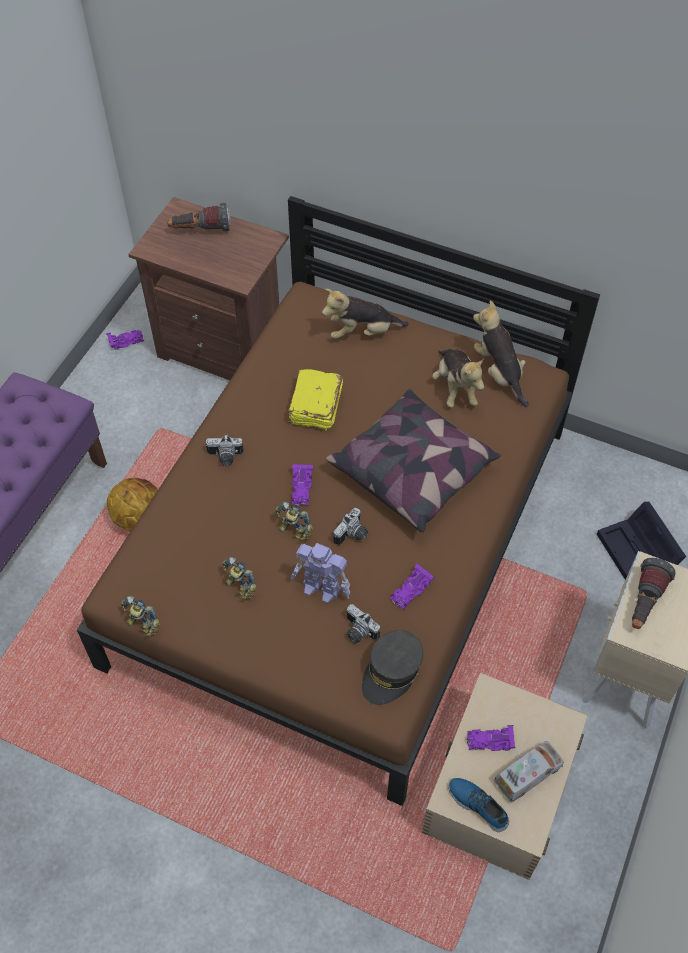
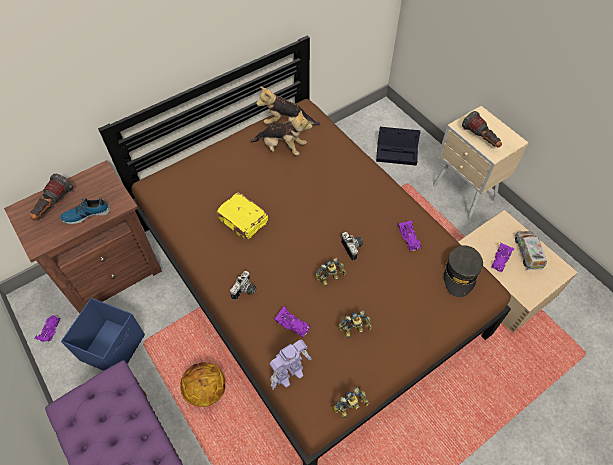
camera: 60 degrees left, 0 degrees up
toy robot [291,543,350,604] -> toy robot moved to [270,340,311,390]
purple toy car [292,464,313,506] -> purple toy car moved to [274,306,310,337]
plush toy [322,289,409,339] -> none
pillow [326,389,501,532] -> none
camera [346,604,380,644] -> none
grey cap [362,630,423,705] -> grey cap turned 45 degrees clockwise [444,245,483,297]
shoe [448,778,509,832] -> shoe moved to [60,197,110,224]
none -> blue storage box [61,298,145,371]

